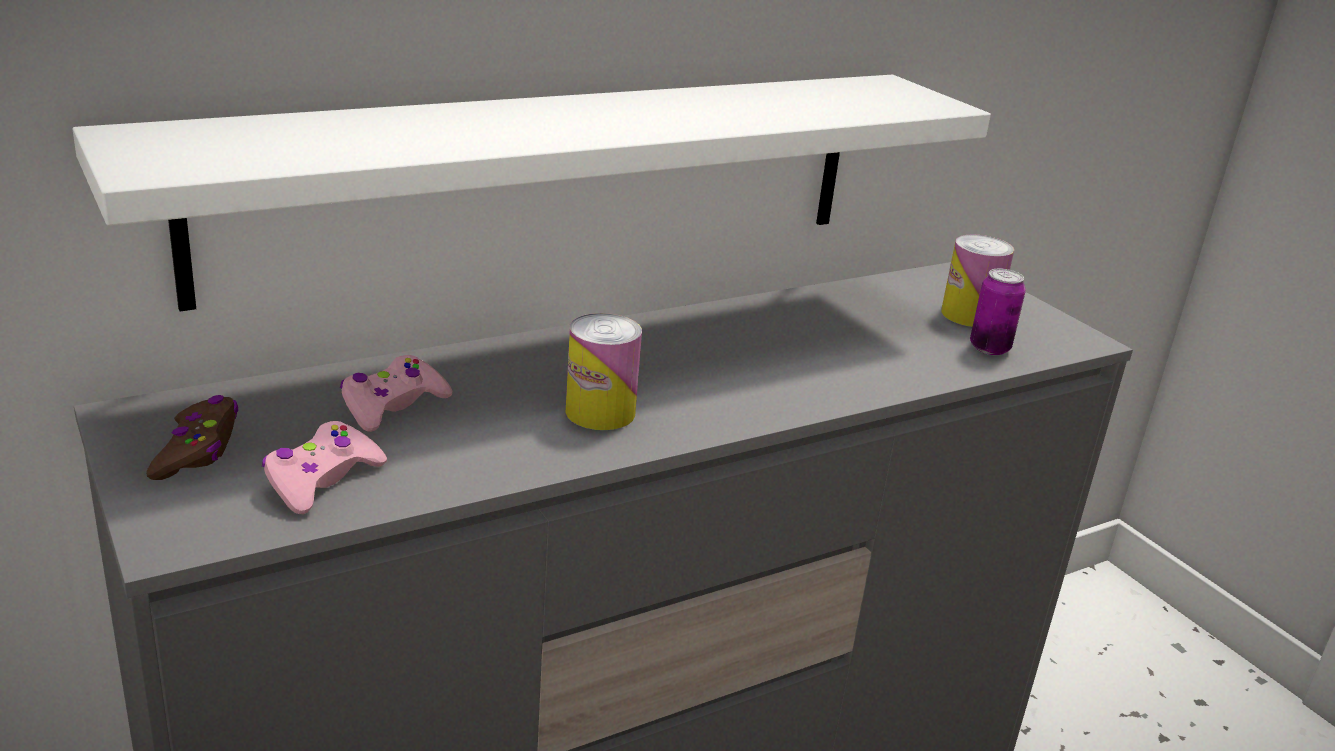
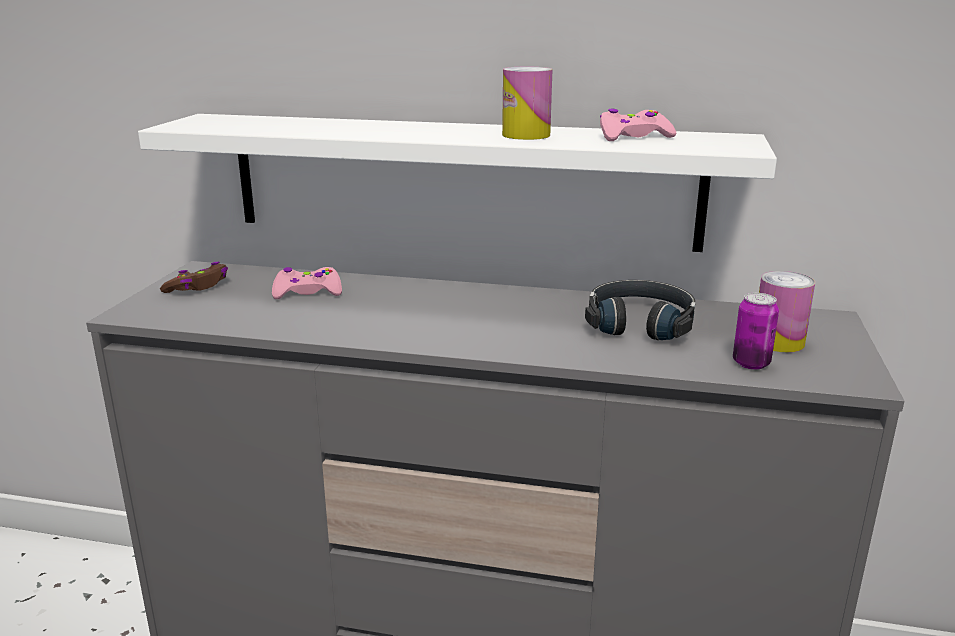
camera: 45 degrees right, 5 degrees down
pink game controller [262,421,387,514] -> pink game controller moved to [600,108,676,141]
can [566,313,642,430] -> can moved to [502,67,552,140]
none -> black headphones [585,280,695,340]

